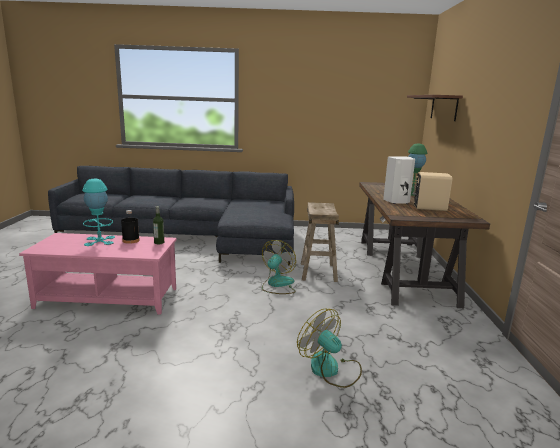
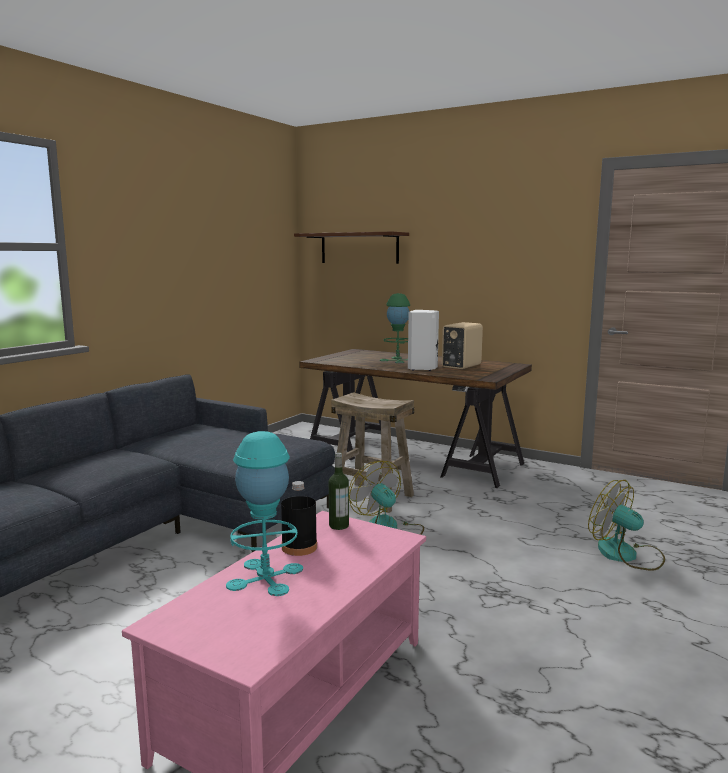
camera: 60 degrees left, 5 degrees down
fan [297,308,362,388] -> fan turned 60 degrees clockwise [588,480,665,571]

